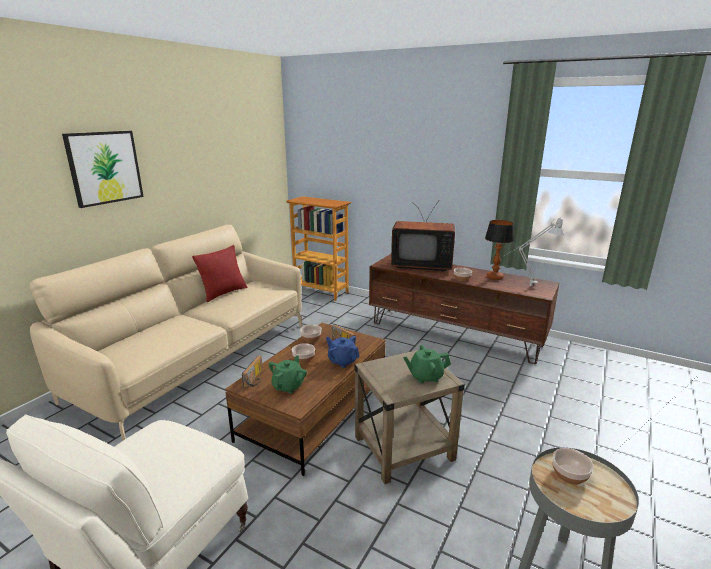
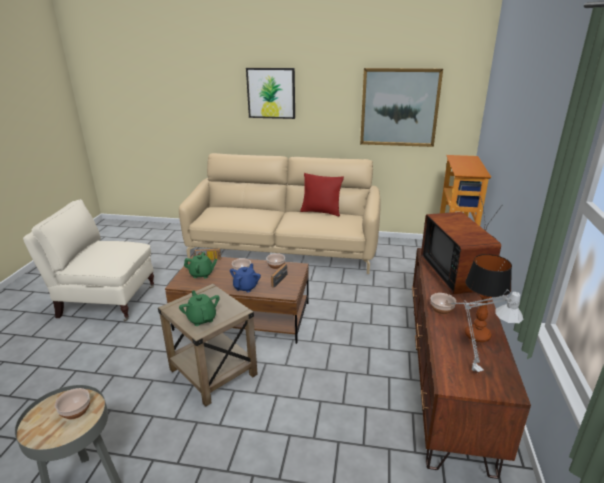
camera: 70 degrees right, 5 degrees up
none -> picture [360,68,443,147]

